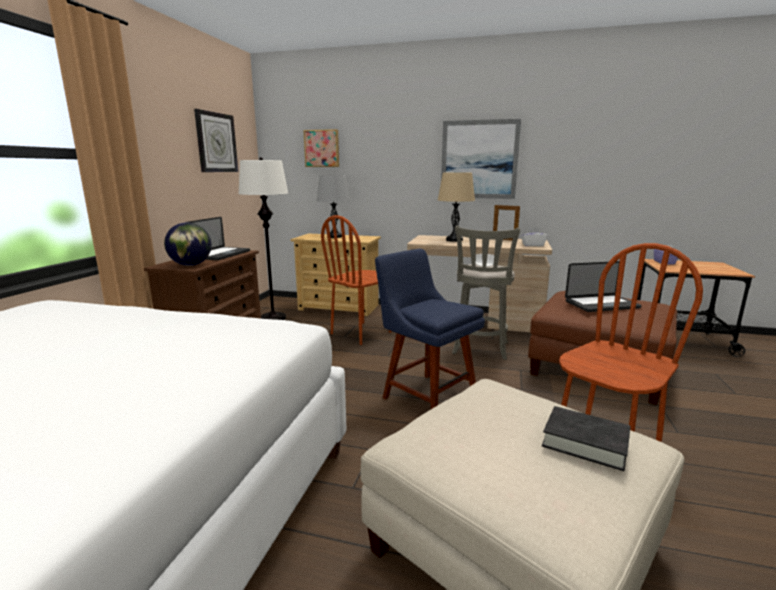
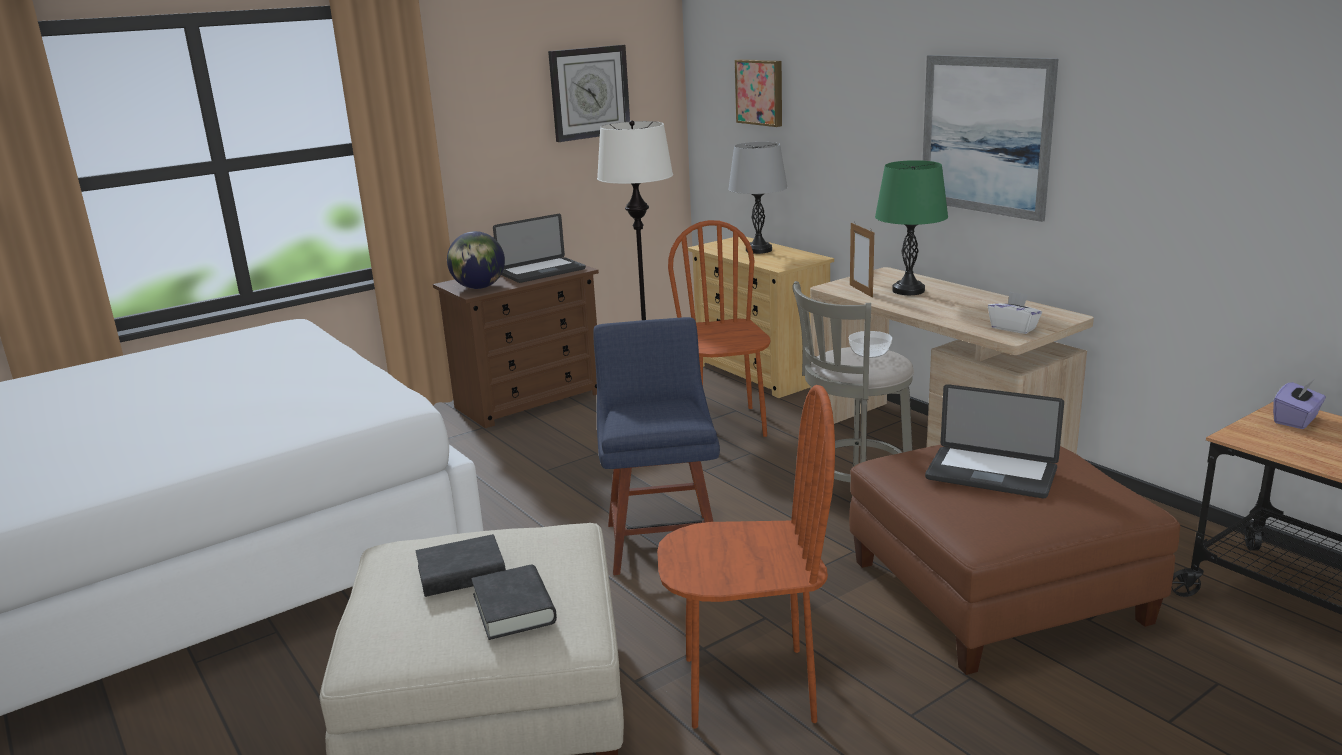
camera: 40 degrees right, 5 degrees up
brown chair [321,215,391,345] -> brown chair turned 90 degrees clockwise [668,220,771,437]
beige table lamp [438,172,475,242] -> green table lamp [875,160,948,295]
picture frame [493,205,520,241] -> picture frame moved to [850,223,874,297]
none -> black book [416,534,506,597]

